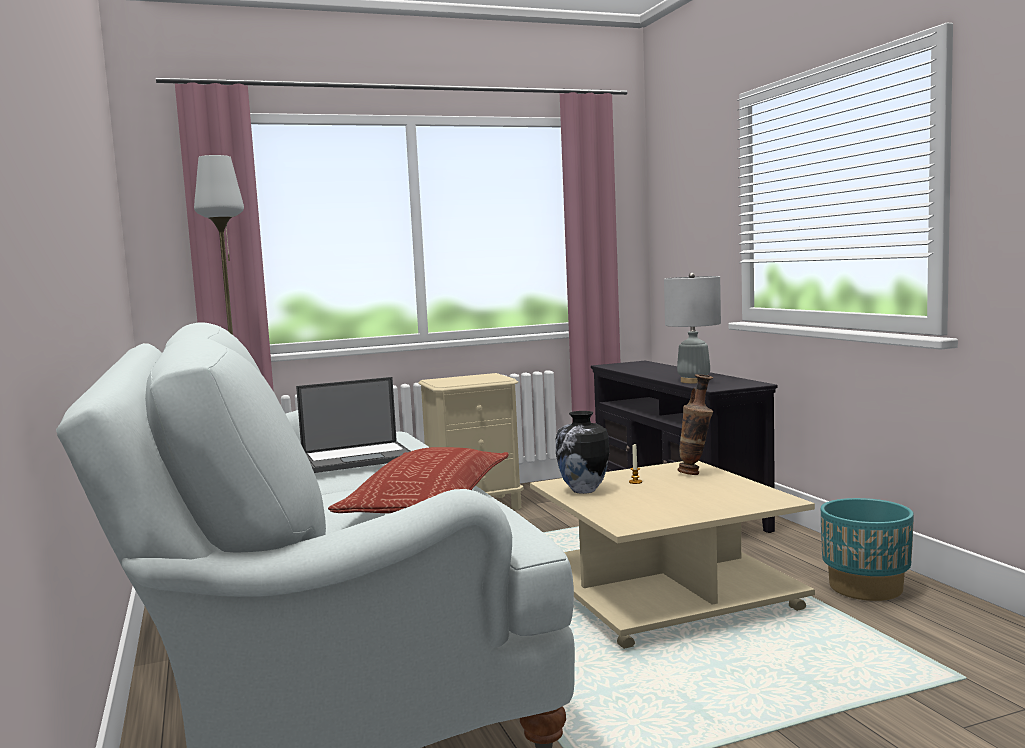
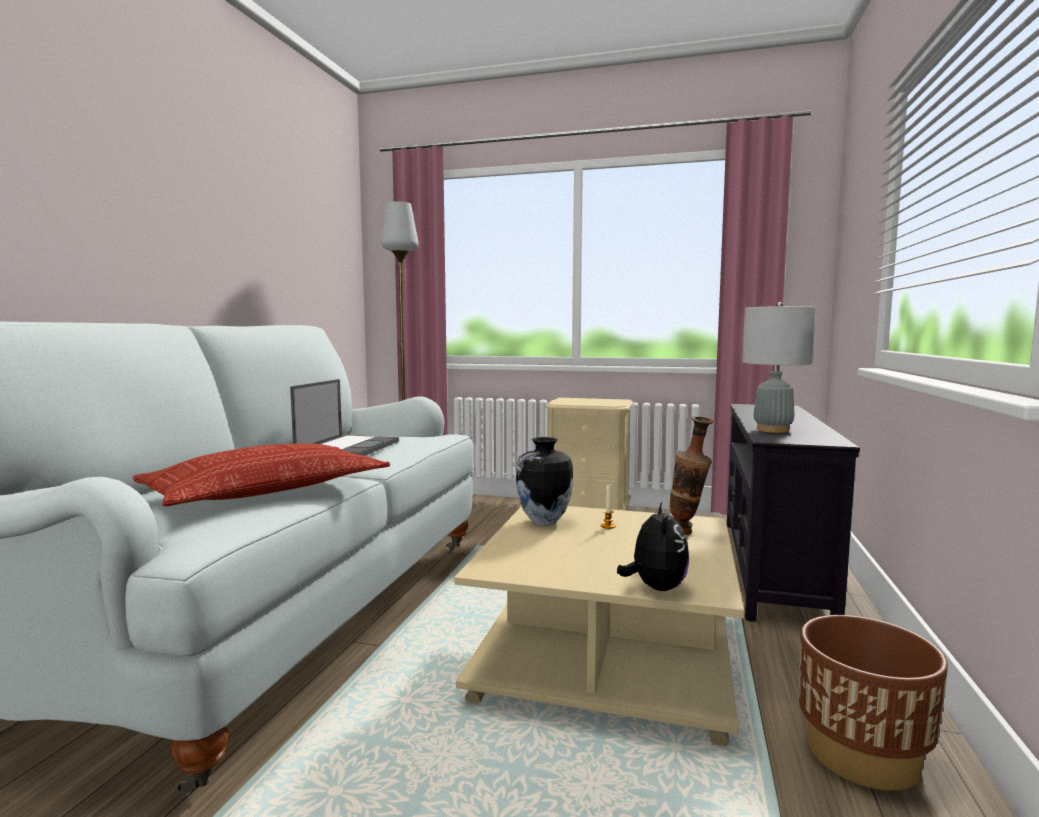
camera: 35 degrees right, 0 degrees up
laptop [296,377,411,473] -> laptop turned 90 degrees counterclockwise [290,379,399,456]
turquoise planter [821,498,914,601] -> brown planter [799,615,948,791]
none -> plush toy [617,502,689,591]

